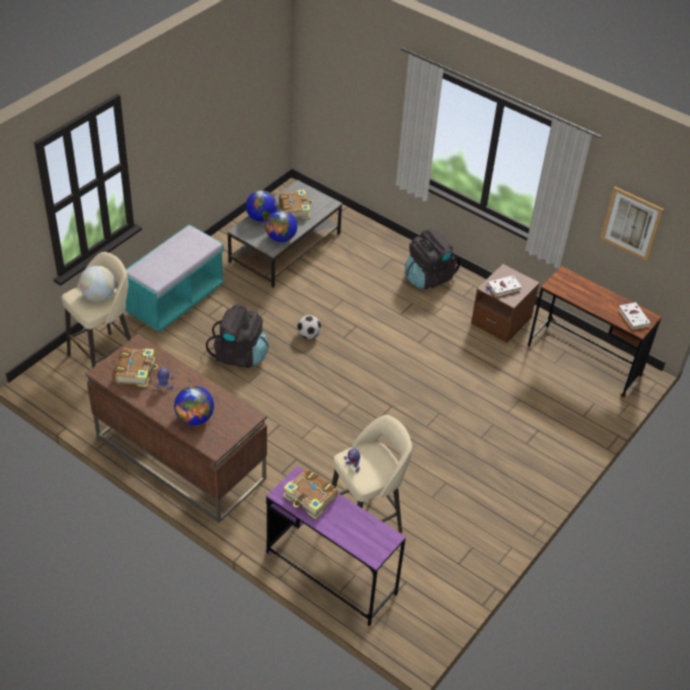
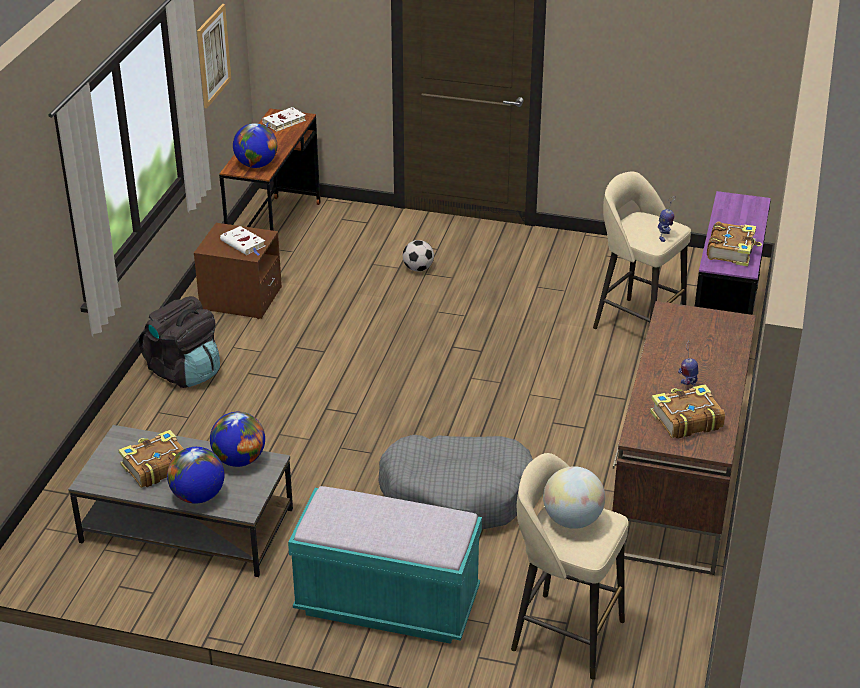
camera: 110 degrees left, 10 degrees down
globe [174,386,214,426] -> globe moved to [233,123,277,168]
black backpack [206,304,269,368] -> grey dog bed [378,435,533,529]
football [297,315,321,339] -> football moved to [403,240,434,272]

